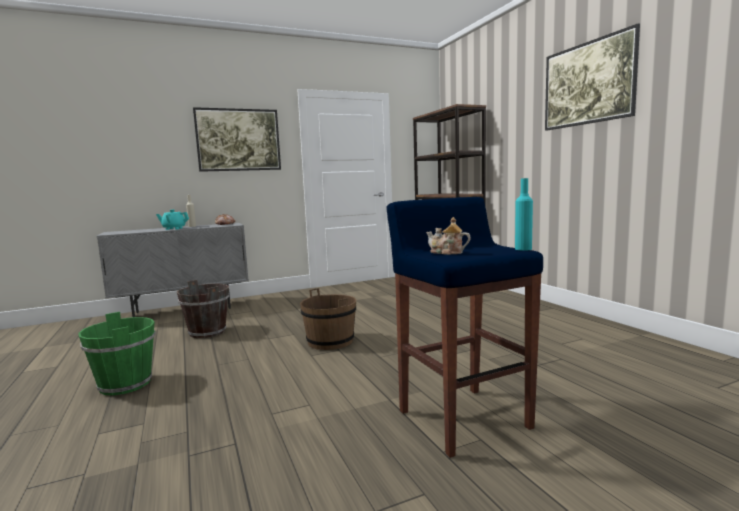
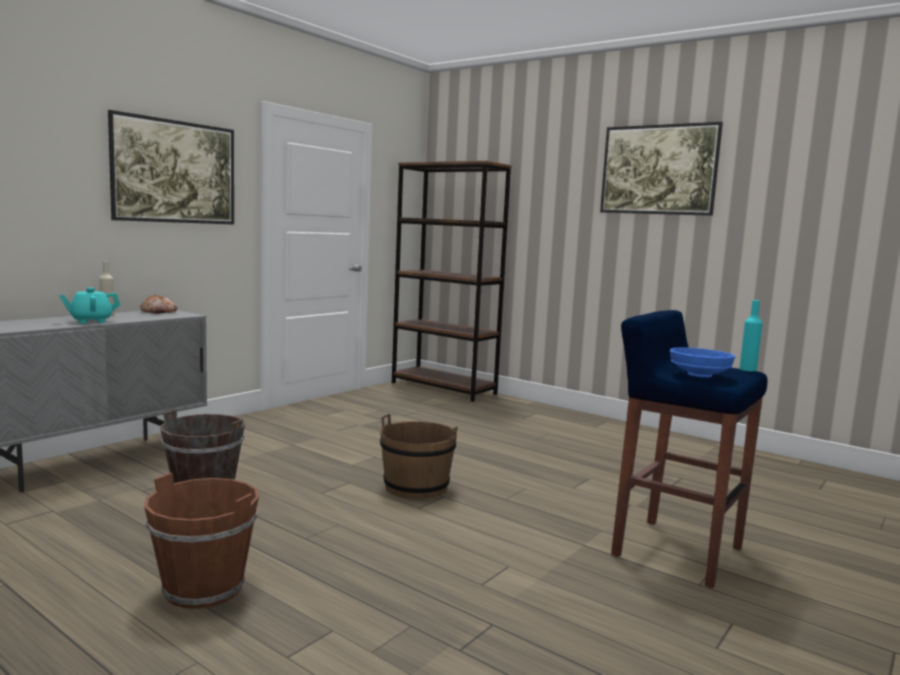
camera: 30 degrees left, 0 degrees up
green bucket [78,312,155,396] -> brown bucket [144,473,259,609]
teapot [426,217,471,255] -> blue bowl [670,347,735,378]

